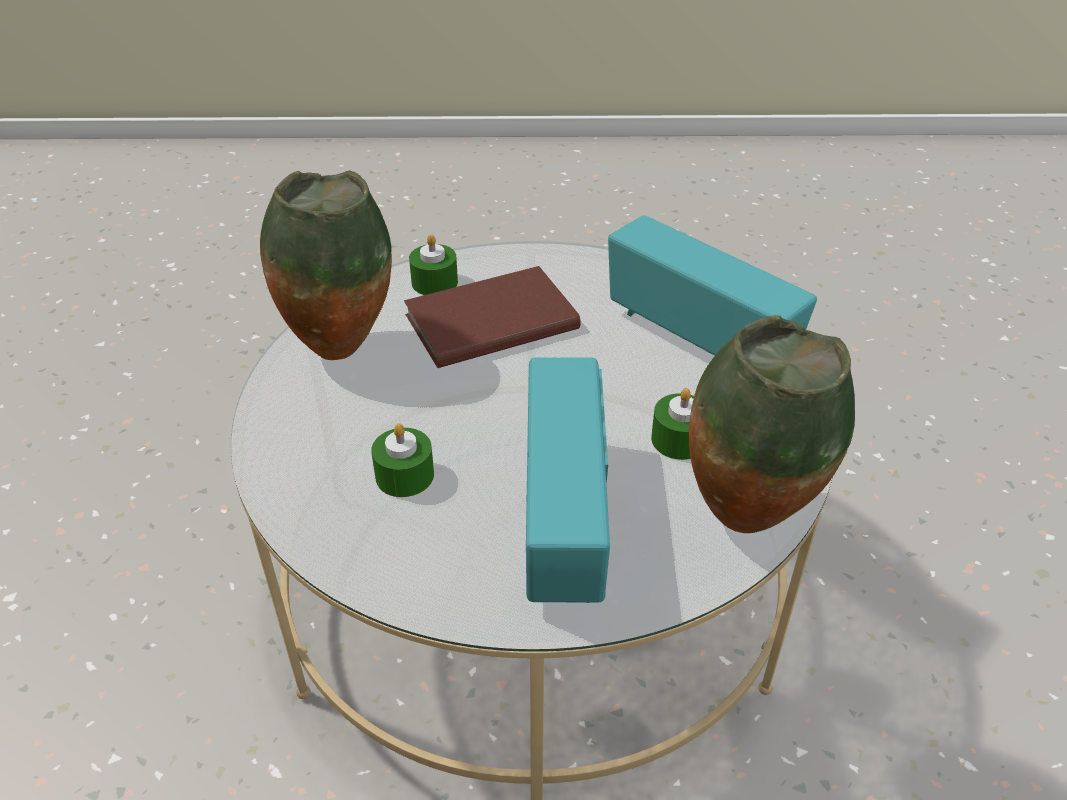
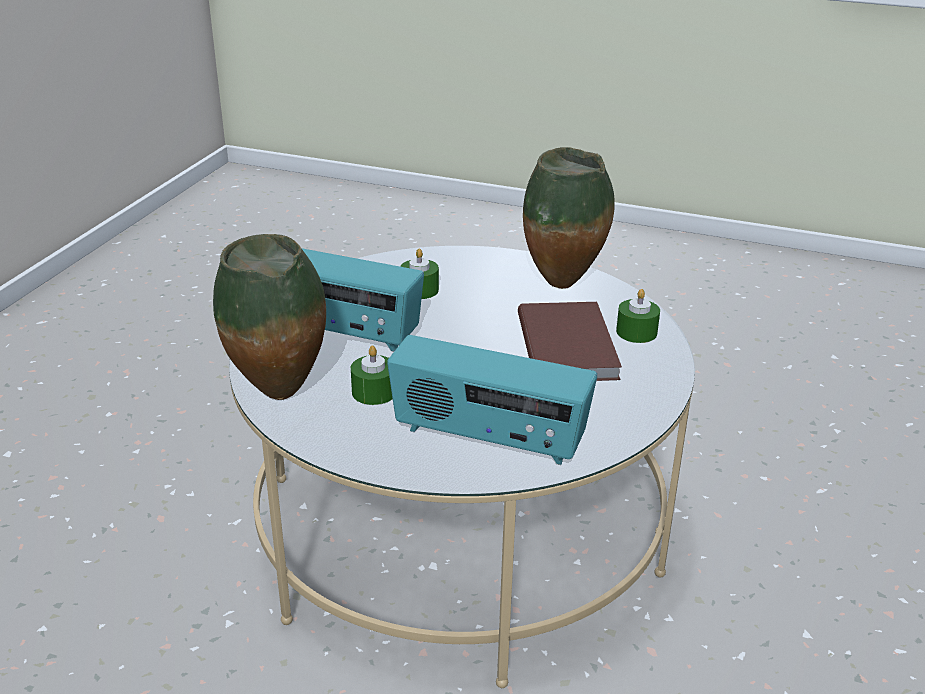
camera: 110 degrees right, 10 degrees down
radio [608,215,817,356] -> radio turned 45 degrees clockwise [387,335,597,465]

